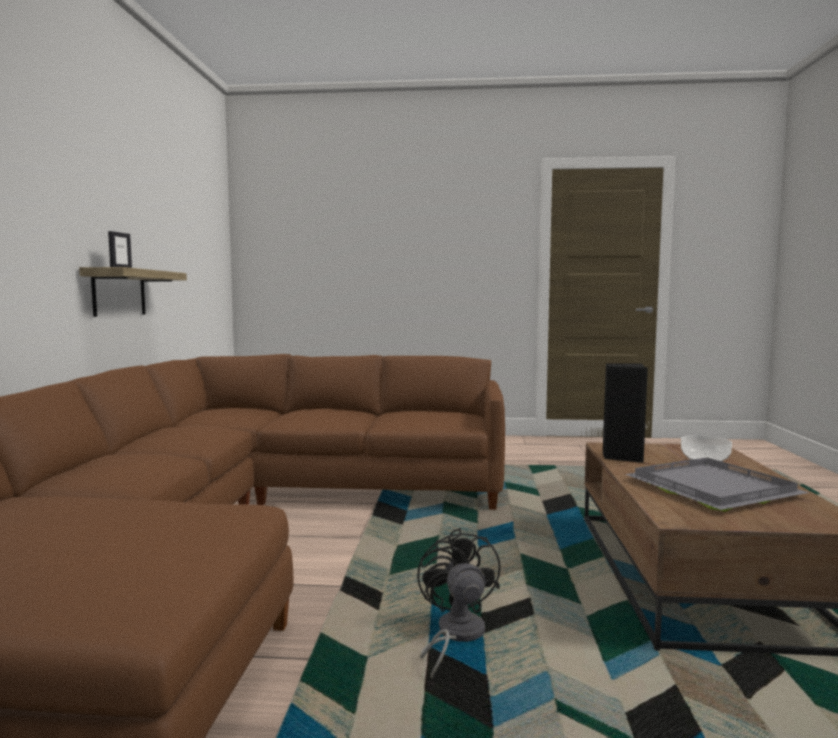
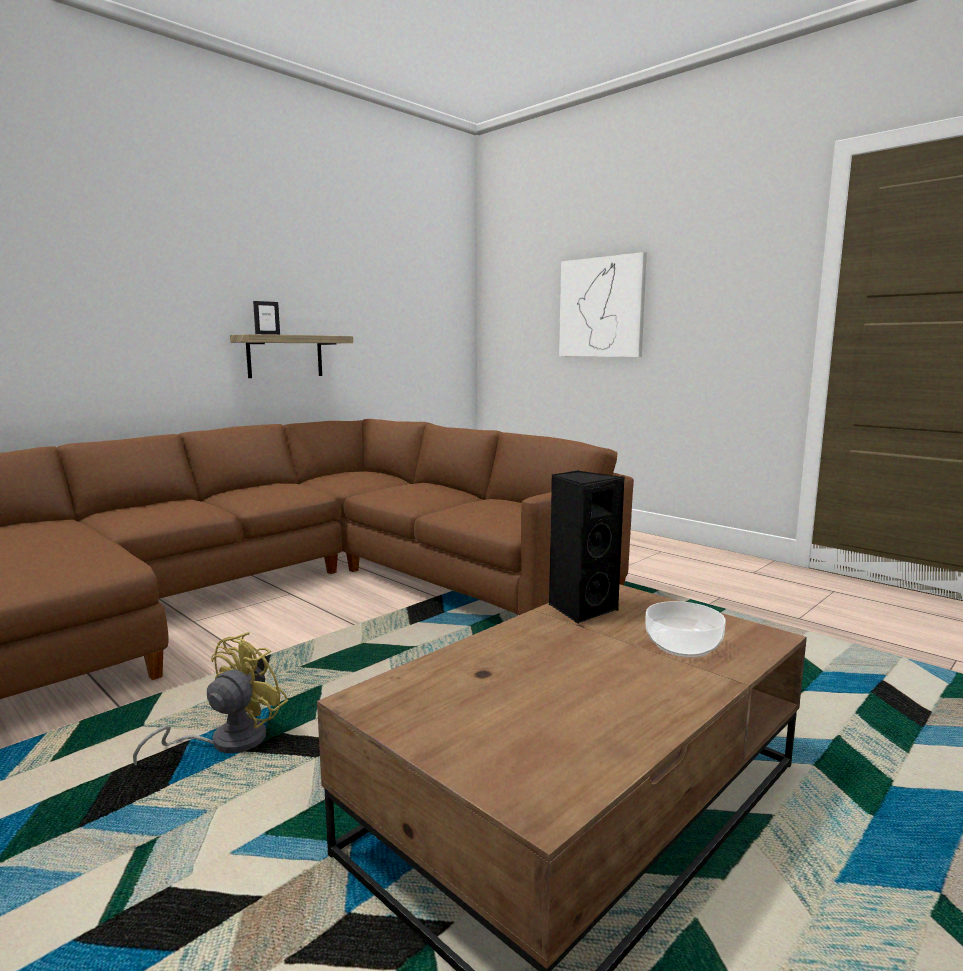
camera: 40 degrees right, 5 degrees up
black fan [417,528,501,679] -> yellow fan [133,632,288,766]
grey tray [625,457,809,512] -> none
none -> picture [559,252,647,357]

